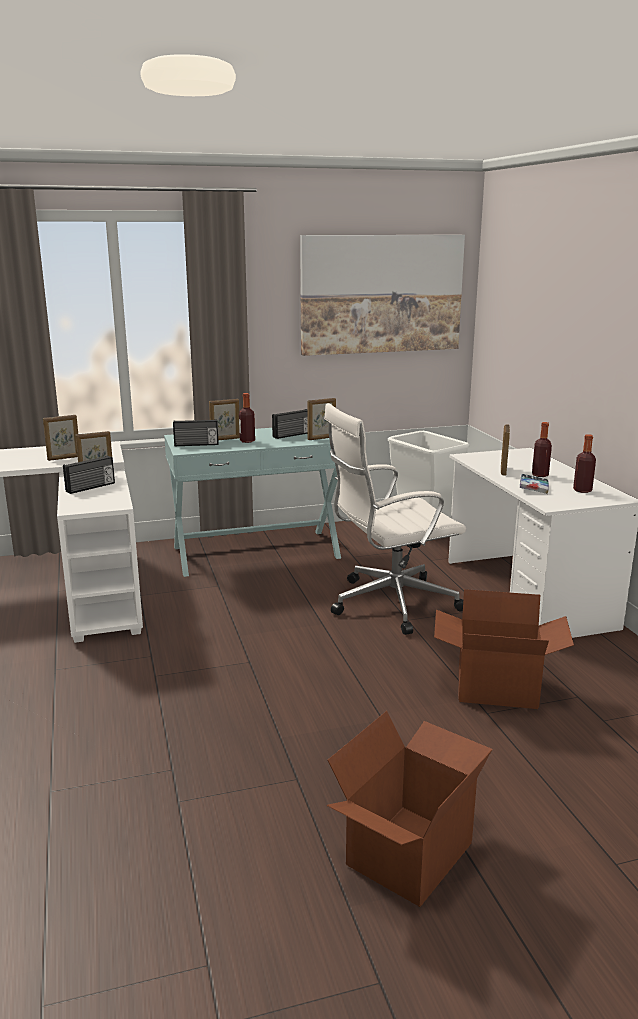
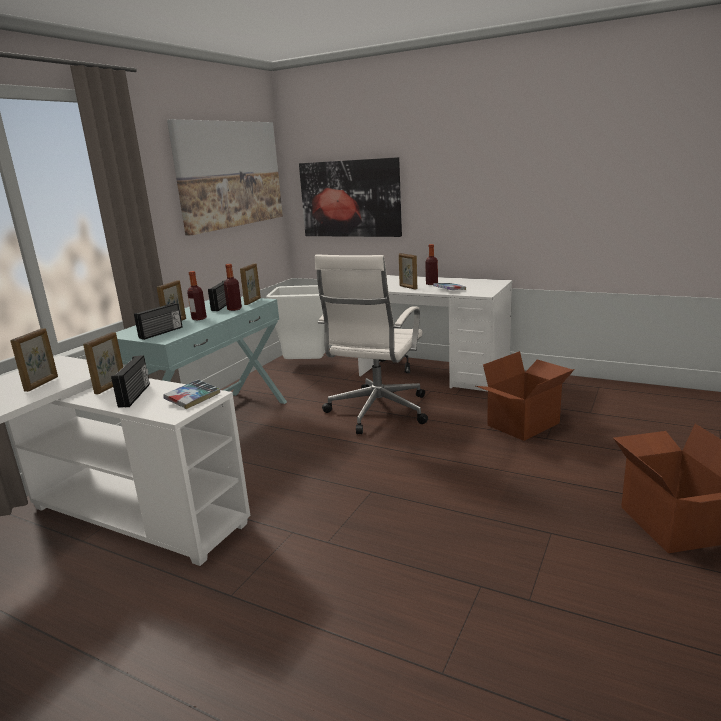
camera: 45 degrees left, 0 degrees up
bottle [573,434,596,493] -> bottle moved to [224,264,242,311]
none -> book [163,380,220,409]
none -> picture [299,157,402,237]

